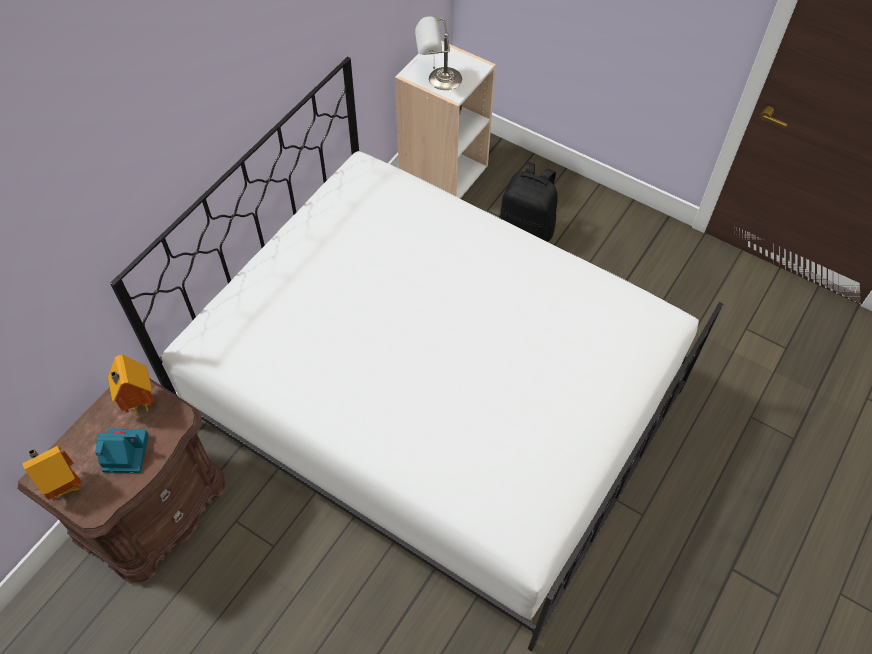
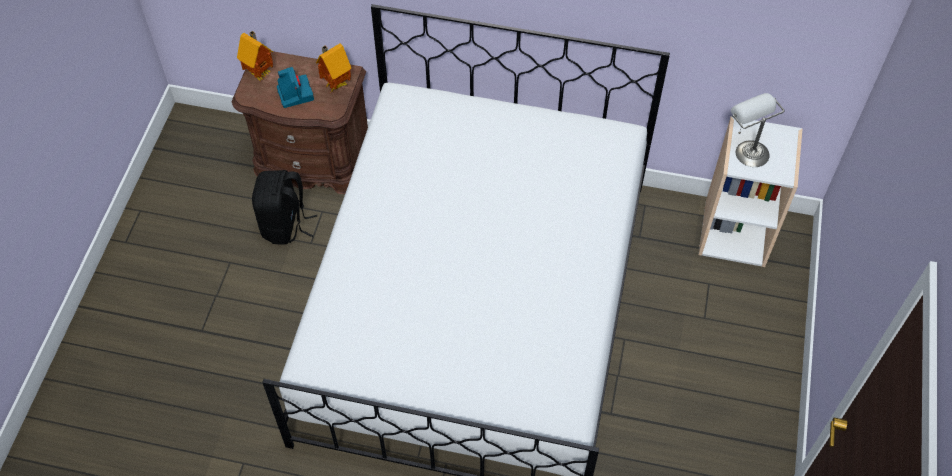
camera: 70 degrees right, 0 degrees up
black backpack [499,162,558,242] -> black backpack moved to [252,170,317,244]

